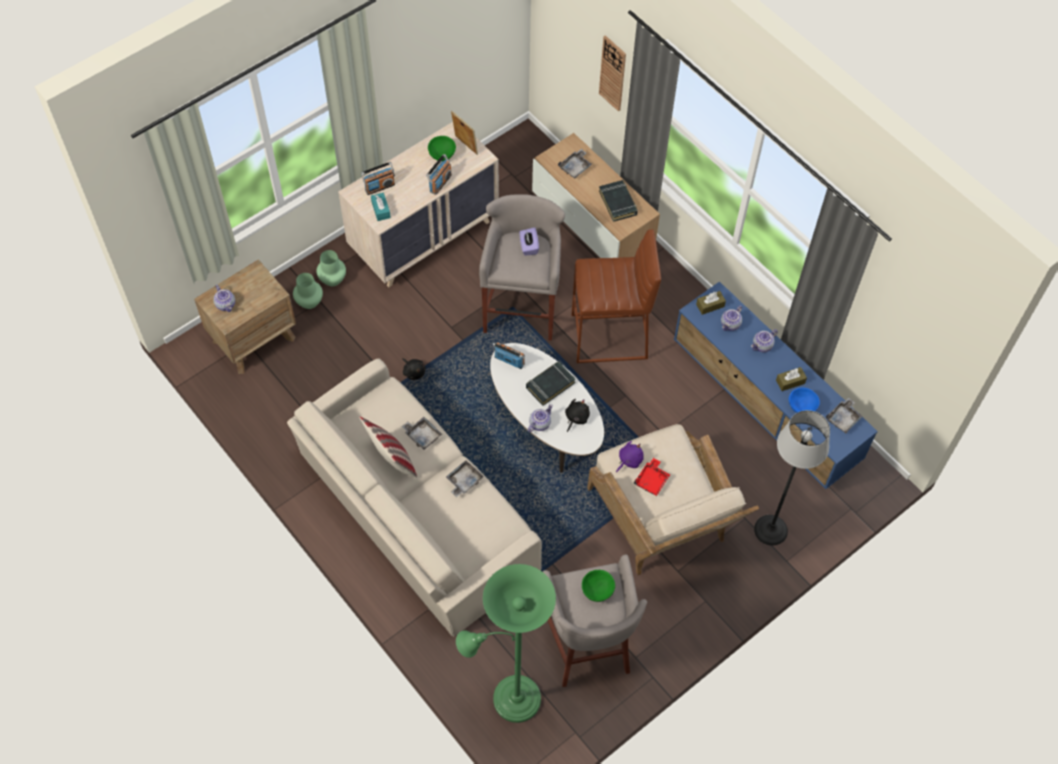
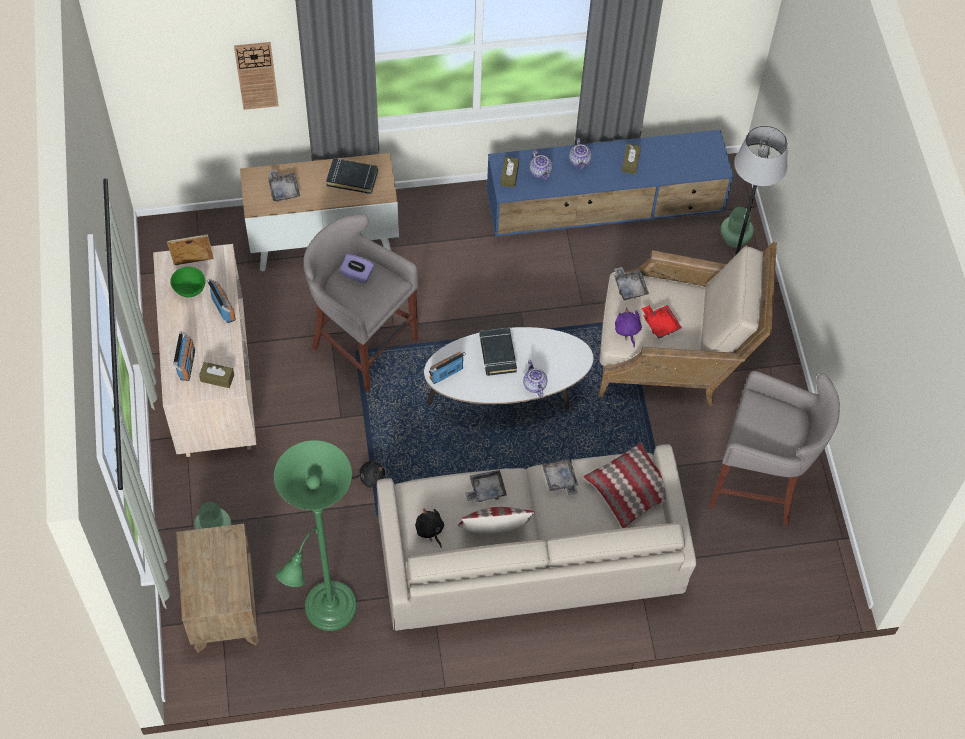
camera: 60 degrees left, 0 degrees up
teapot [213,285,235,312] -> none
green vase [316,250,346,286] -> green vase moved to [721,207,754,247]
turquoise tissue box [371,193,391,221] -> brown tissue box [199,362,234,388]
green floor lamp [456,564,556,723] -> green floor lamp moved to [274,440,357,631]
black plush toy [565,399,590,432] -> black plush toy moved to [415,508,444,548]
brown stool [571,229,661,363] -> none
green bowl [582,570,615,602] -> none
blue bowl [789,388,820,413] -> none
grey tray [826,398,863,433] -> grey tray moved to [614,267,649,300]
none -> pillow [584,443,666,528]

